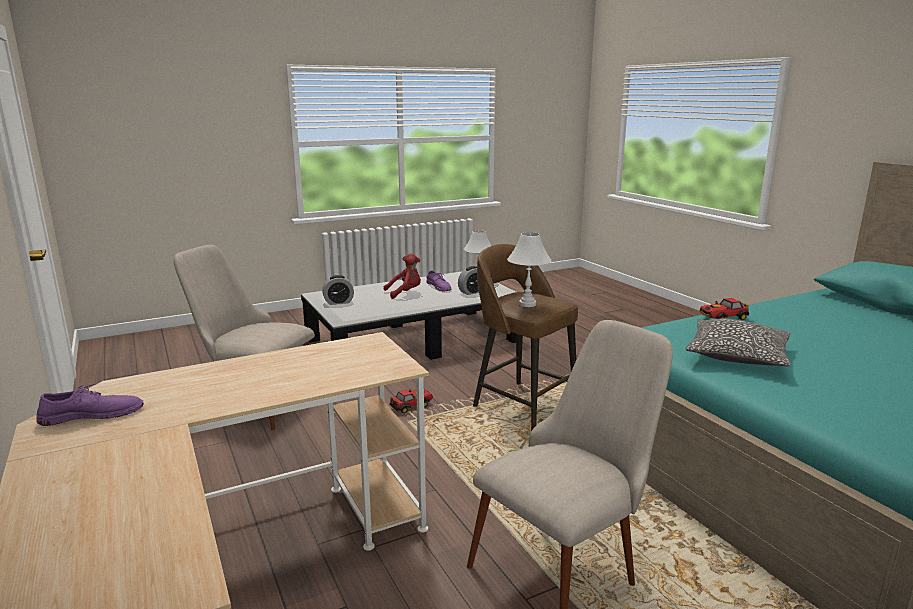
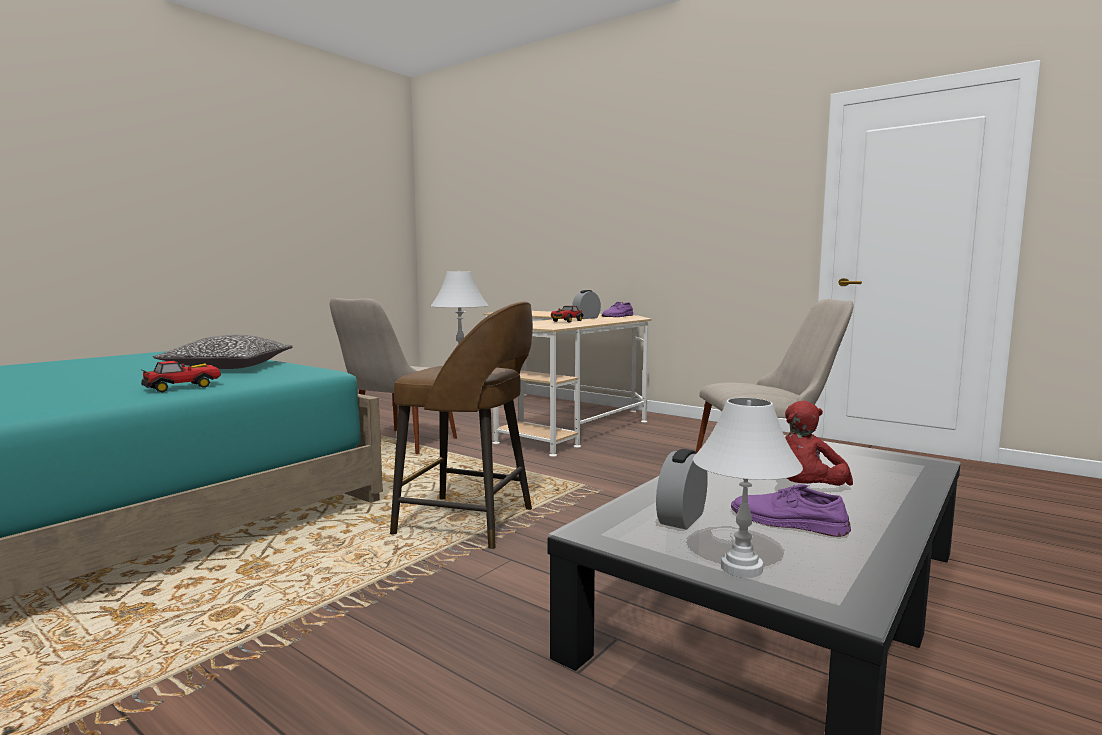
camera: 155 degrees right, 10 degrees down
alarm clock [322,275,354,305] -> alarm clock moved to [572,290,601,319]
toy car [390,389,433,413] -> toy car moved to [551,306,583,322]

